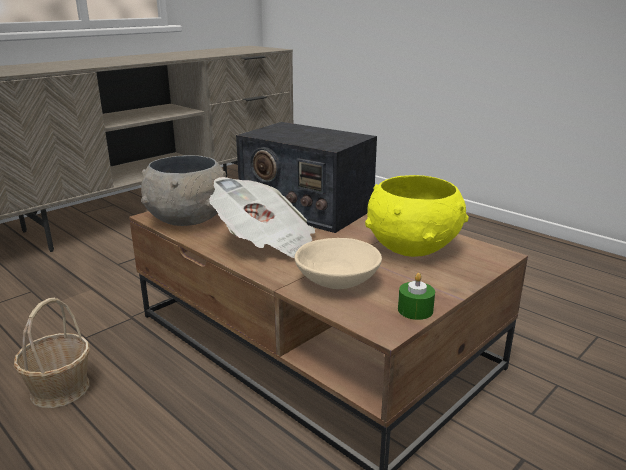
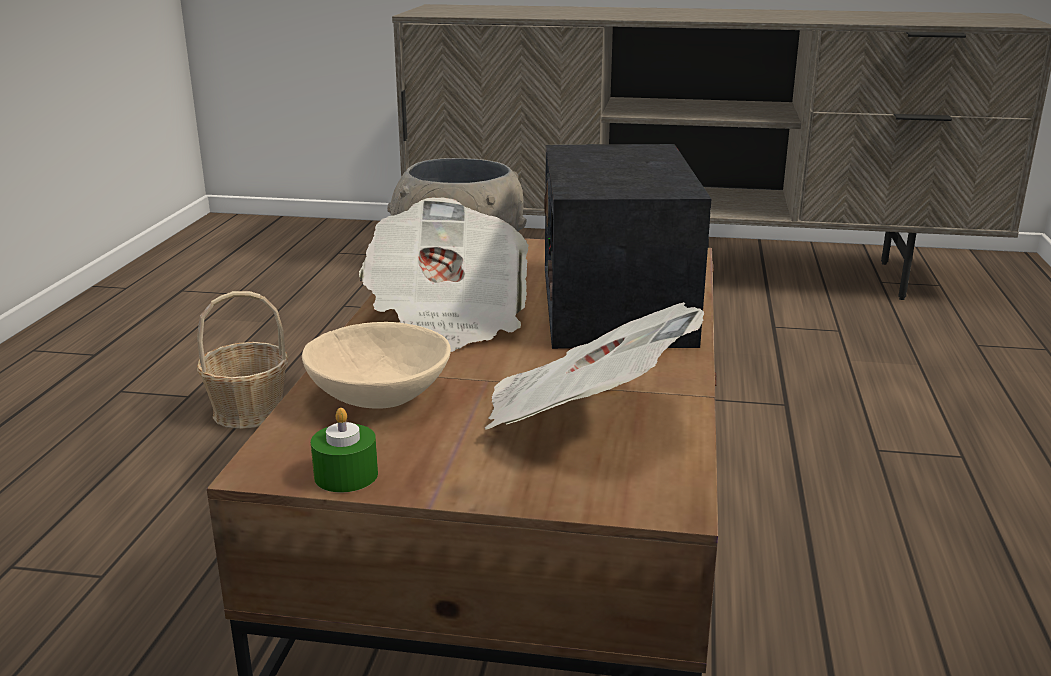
camera: 55 degrees right, 0 degrees up
yellow bowl [365,175,468,257] -> newspaper [485,302,704,430]

